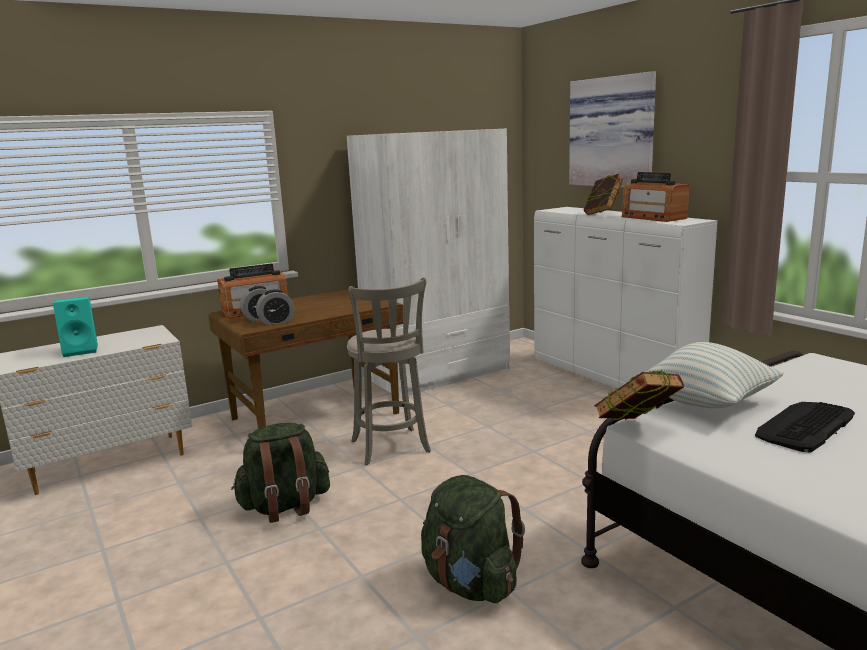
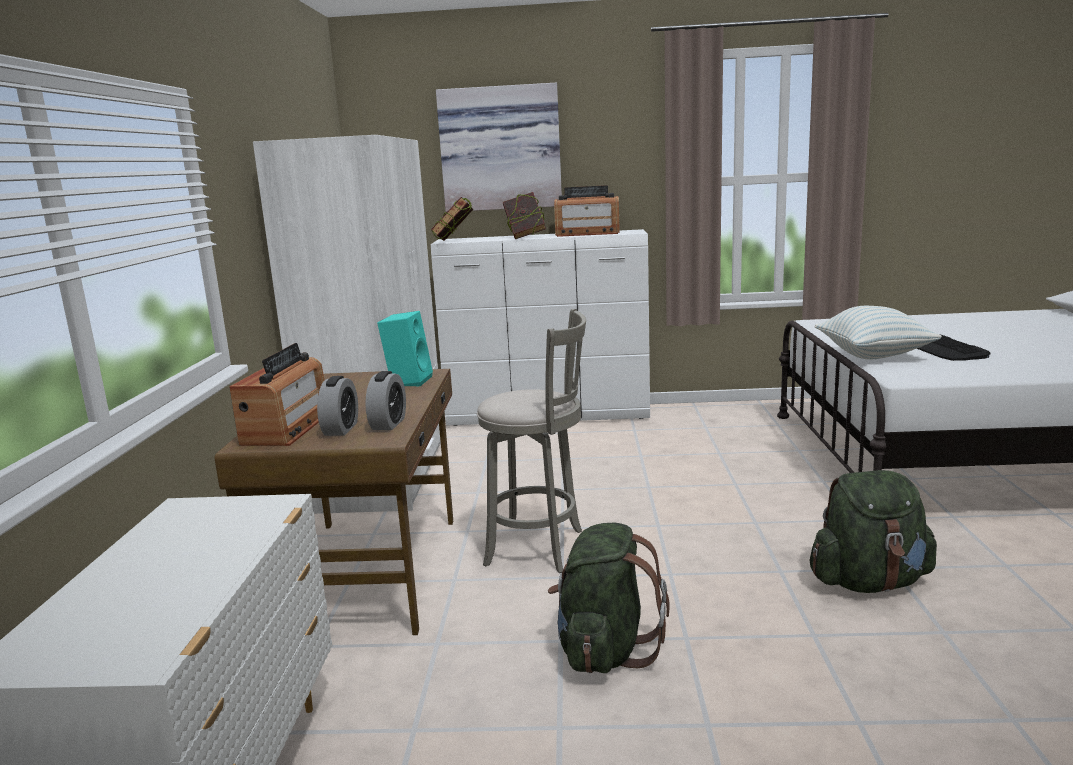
camera: 55 degrees left, 0 degrees up
turquoise speaker [53,297,98,357] -> turquoise speaker moved to [377,311,433,387]
book [594,370,684,420] -> book moved to [431,197,473,241]

